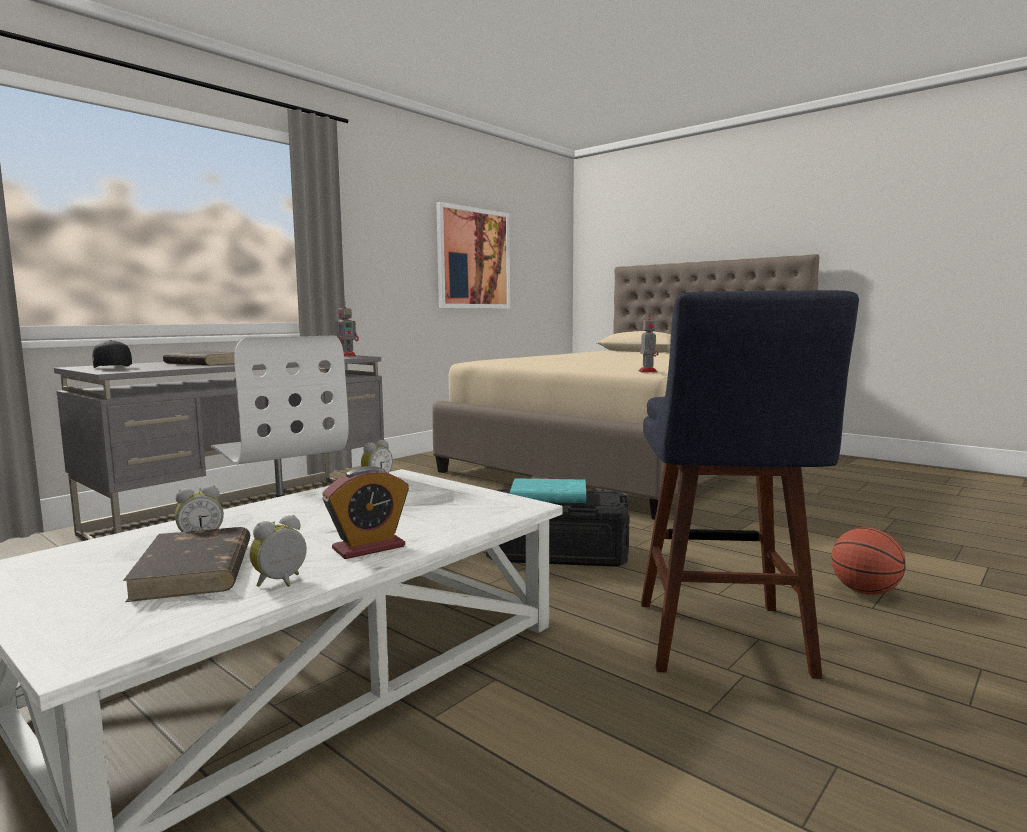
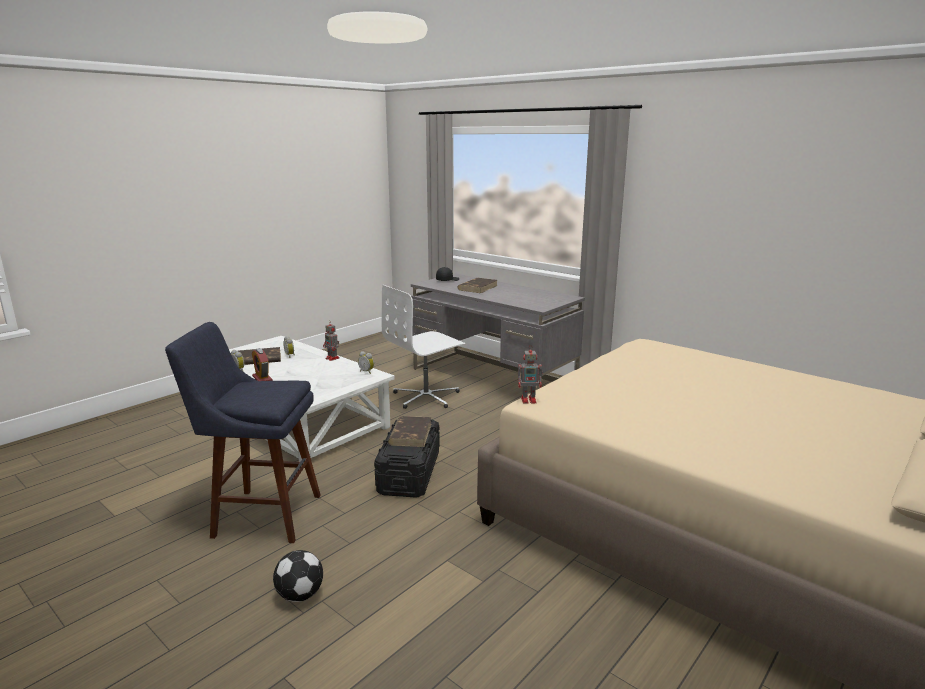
camera: 90 degrees right, 10 degrees up
toy robot [335,304,359,357] -> toy robot moved to [323,321,340,361]
picture [436,202,510,309] -> none
turquoise book [510,478,586,503] -> brown book [388,416,431,447]
basketball [831,527,906,595] -> football [273,550,323,602]

